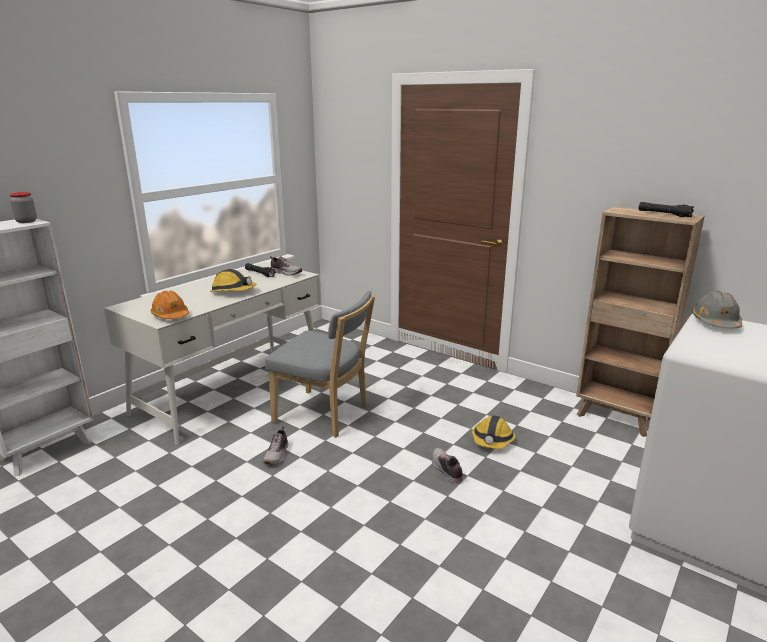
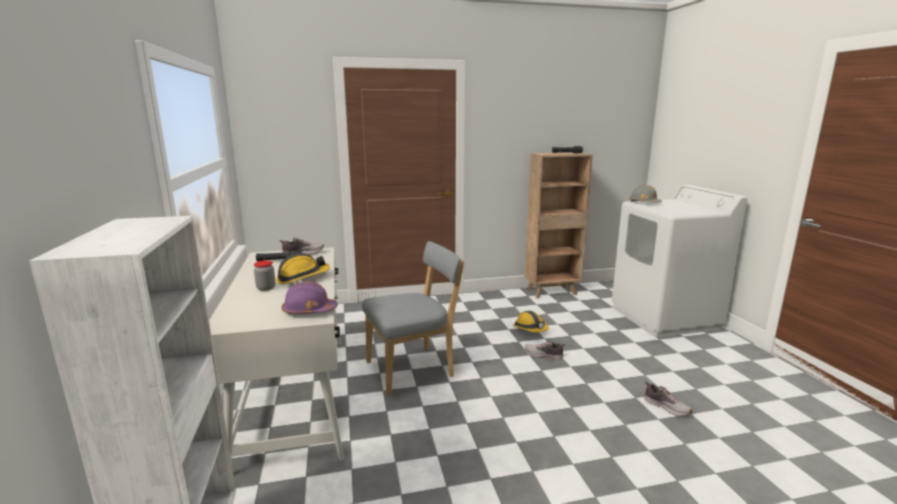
camera: 50 degrees left, 5 degrees down
jar [10,192,37,223] -> jar moved to [254,260,276,291]
orange hard hat [150,291,189,319] -> purple hard hat [281,281,338,314]
shoe [263,426,288,465] -> shoe moved to [644,381,692,416]

